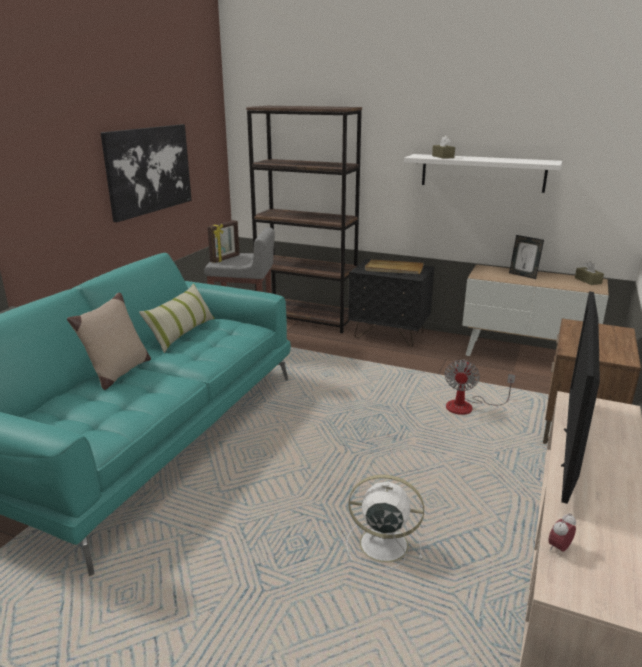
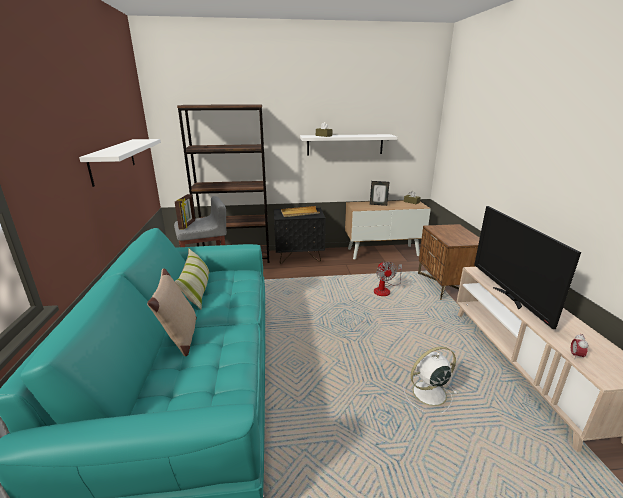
camera: 30 degrees left, 0 degrees up
picture [101,124,192,222] -> white shelf [79,139,161,187]

